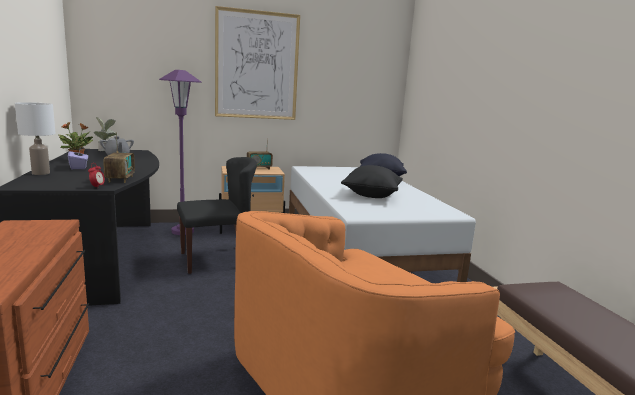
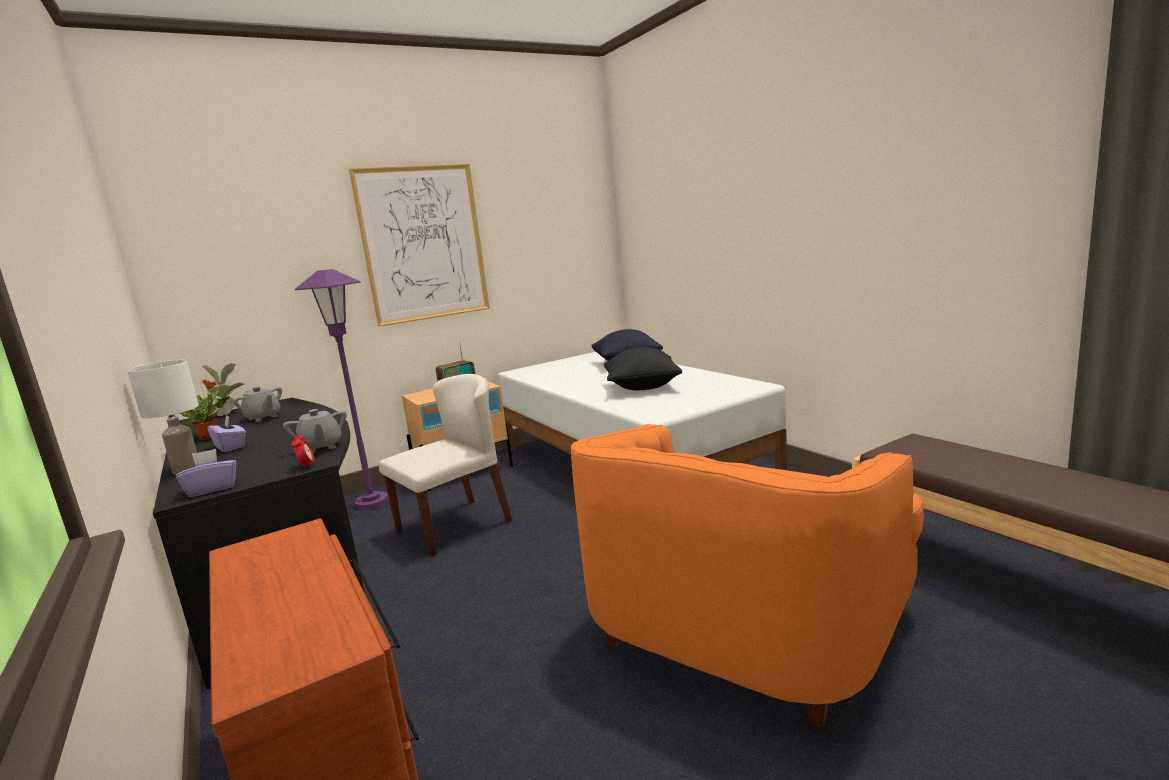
camera: 15 degrees left, 0 degrees up
radio [103,133,135,183] -> grey teapot [283,409,347,453]
black chair [177,157,257,274] -> beige chair [379,374,512,557]
none -> purple tissue box [175,449,237,497]

